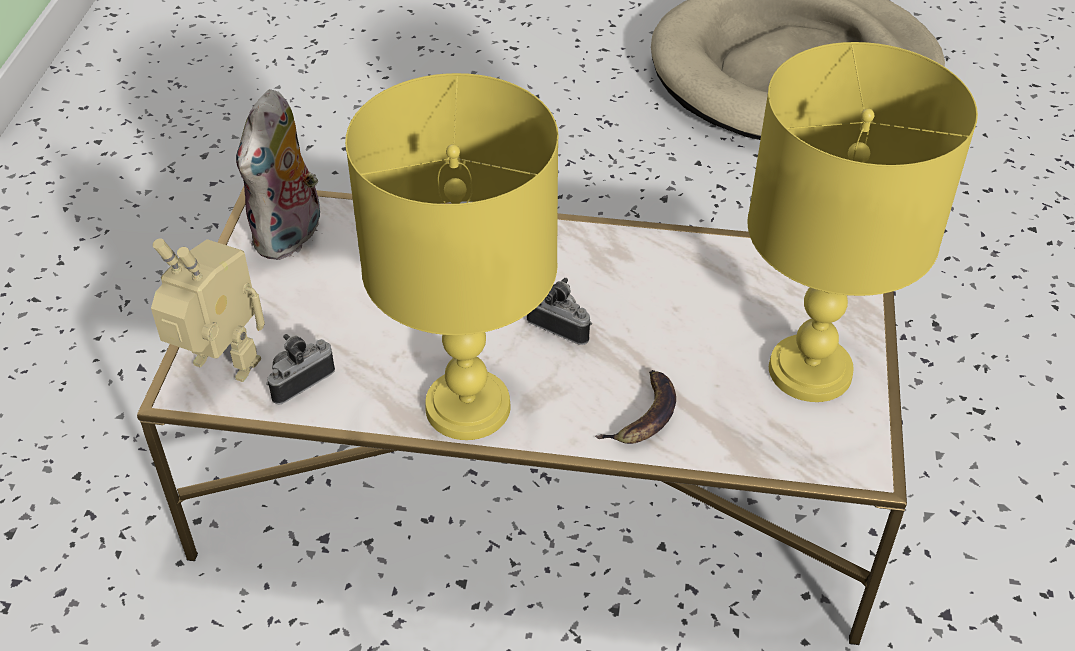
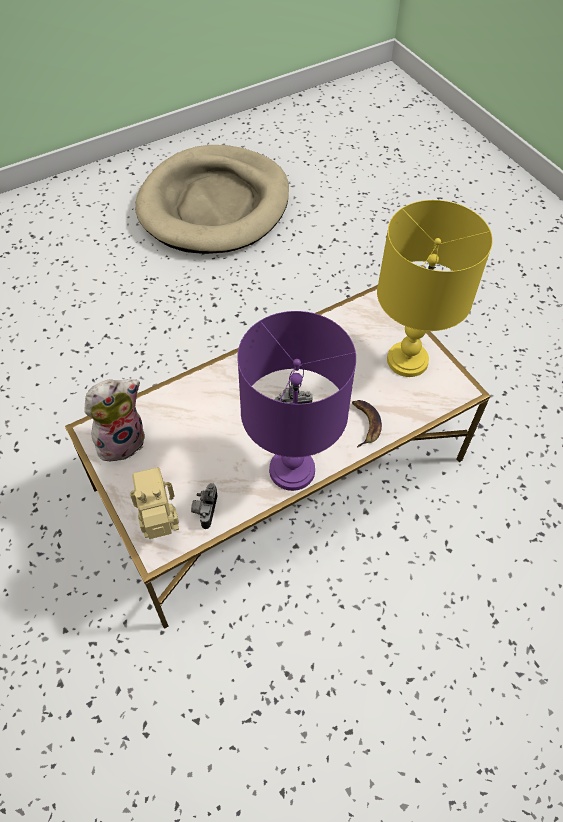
camera: 40 degrees left, 10 degrees up
plush toy [236,89,323,260] -> plush toy turned 105 degrees counterclockwise [84,379,145,461]
yellow table lamp [345,73,559,440] -> purple table lamp [237,311,356,491]

